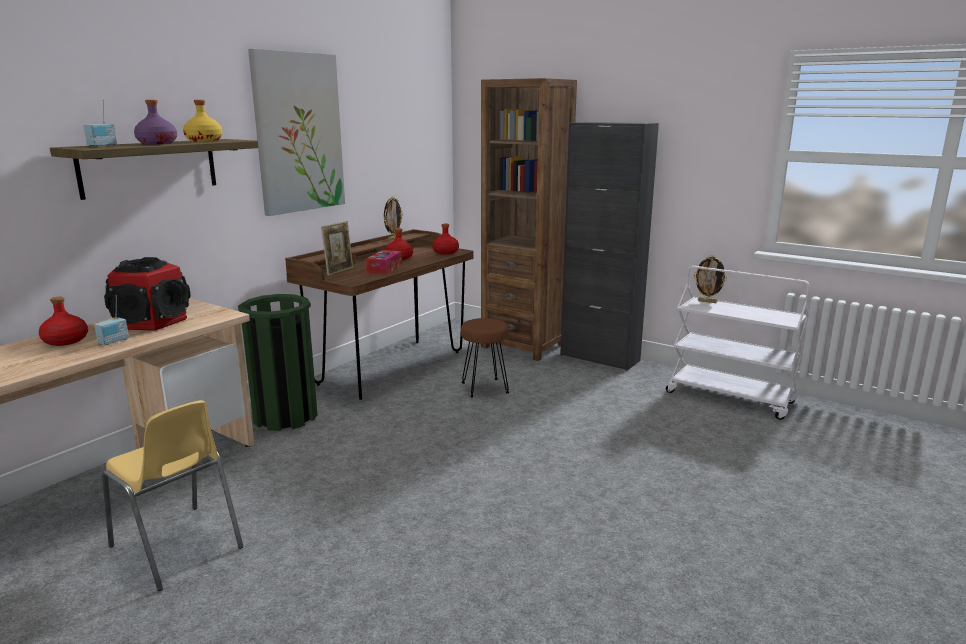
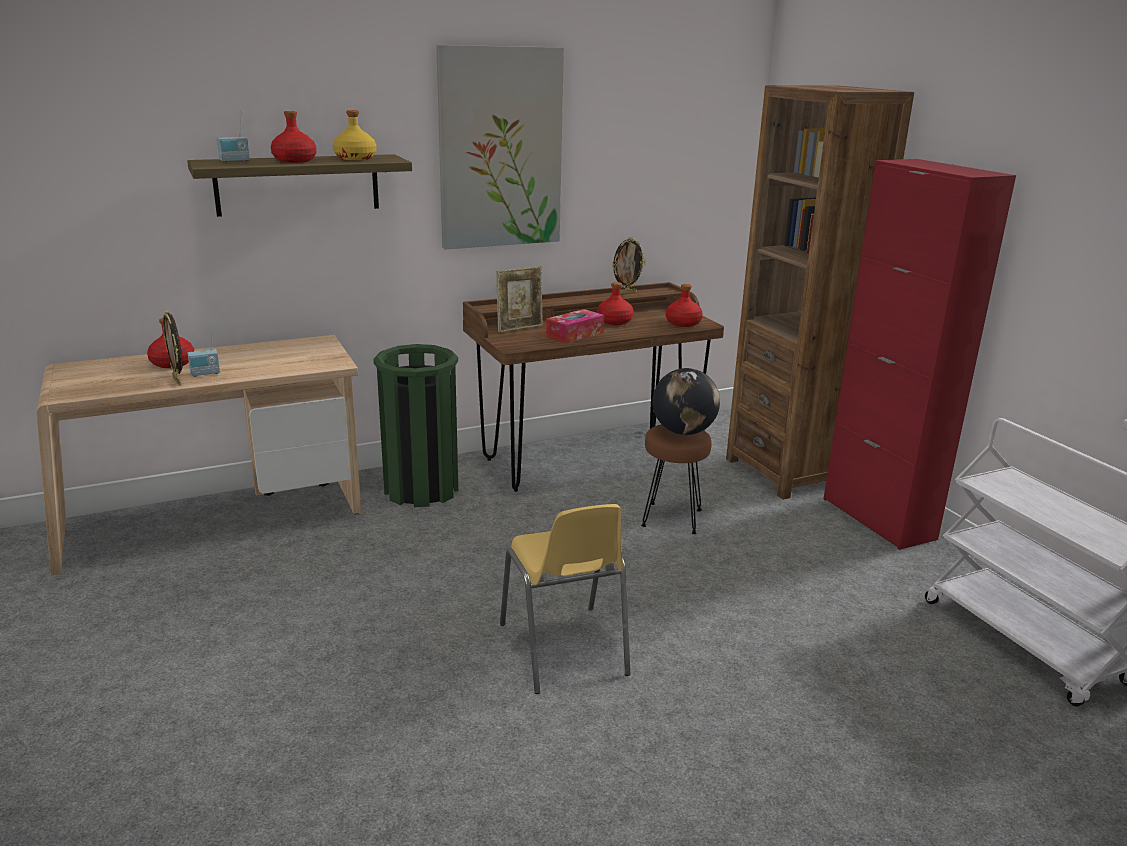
camera: 30 degrees right, 5 degrees up
yellow chair [102,400,244,591] -> yellow chair moved to [500,504,630,694]
speaker [104,257,191,331] -> none
purple bottle [134,100,177,144] -> red bottle [271,111,316,163]
black cabinet [560,122,659,371] -> red cabinet [824,159,1016,550]
picture frame [694,255,727,303] -> picture frame moved to [163,310,183,385]
none -> globe [653,368,720,435]

